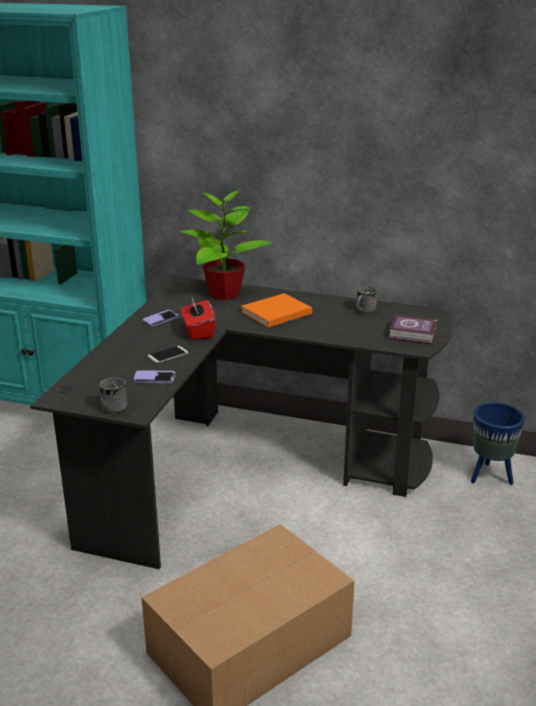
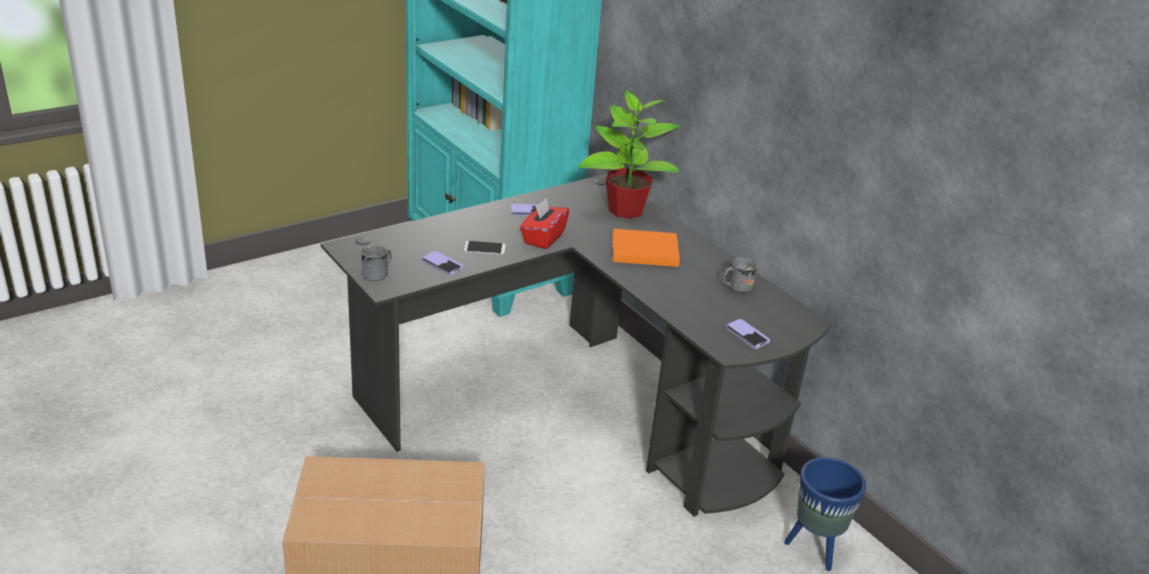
camera: 35 degrees right, 5 degrees up
book [388,314,437,344] -> phone [726,319,770,349]

